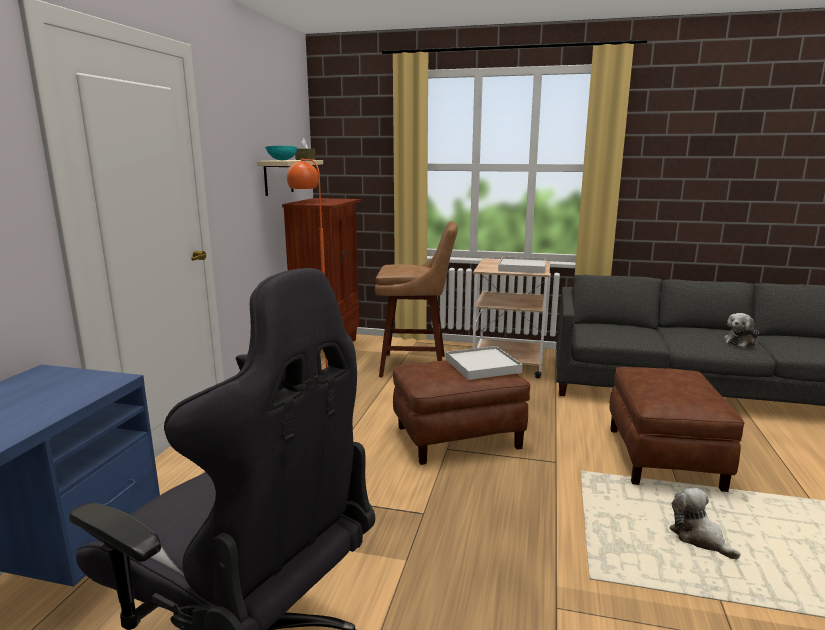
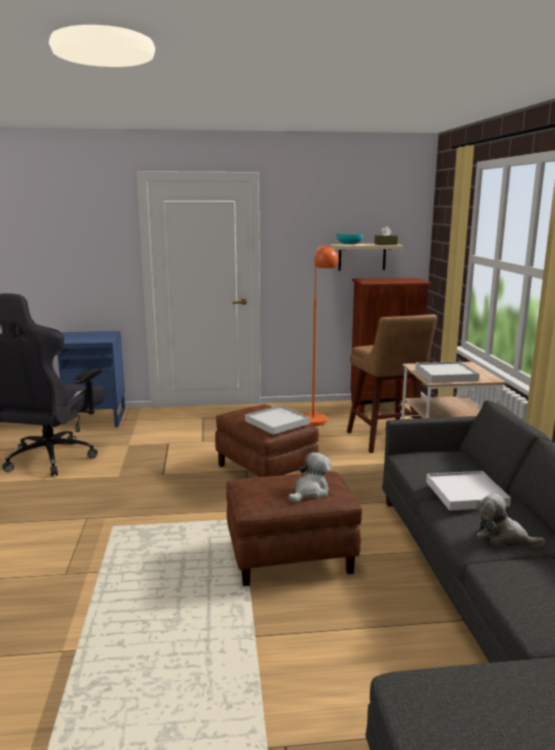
camera: 70 degrees right, 0 degrees up
plush toy [669,488,740,560] -> plush toy moved to [288,452,331,502]
none -> white tray [426,471,511,511]

